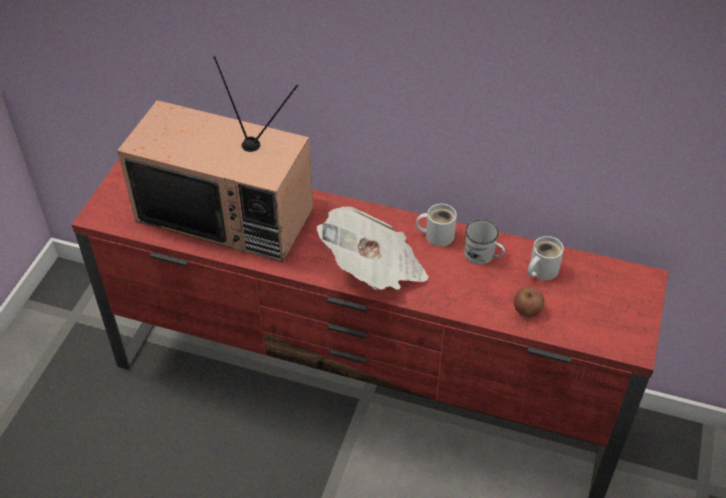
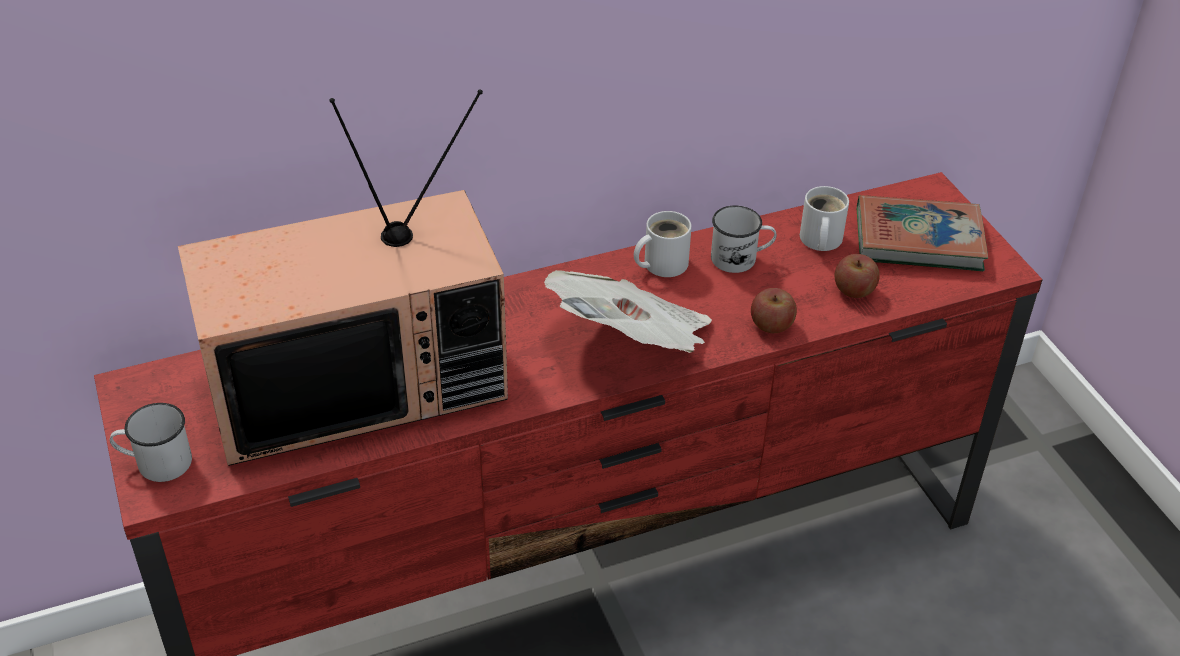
camera: 40 degrees left, 5 degrees down
none -> white mug [110,403,192,482]
none -> apple [751,288,797,333]
none -> book [857,195,988,271]

